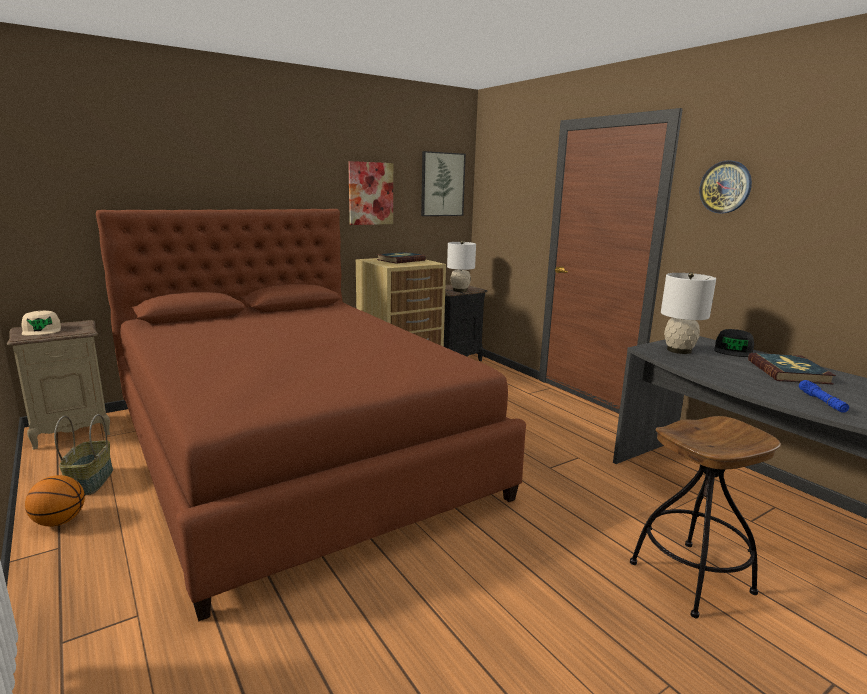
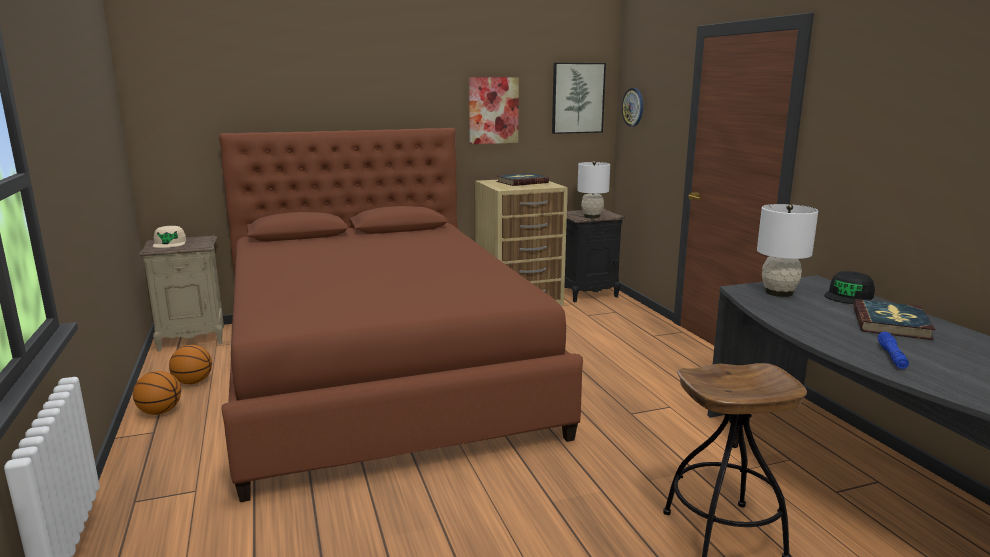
camera: 15 degrees right, 0 degrees up
basket [54,414,113,495] -> basketball [169,345,212,385]
wall clock [699,161,752,213] -> wall clock moved to [622,88,643,127]

